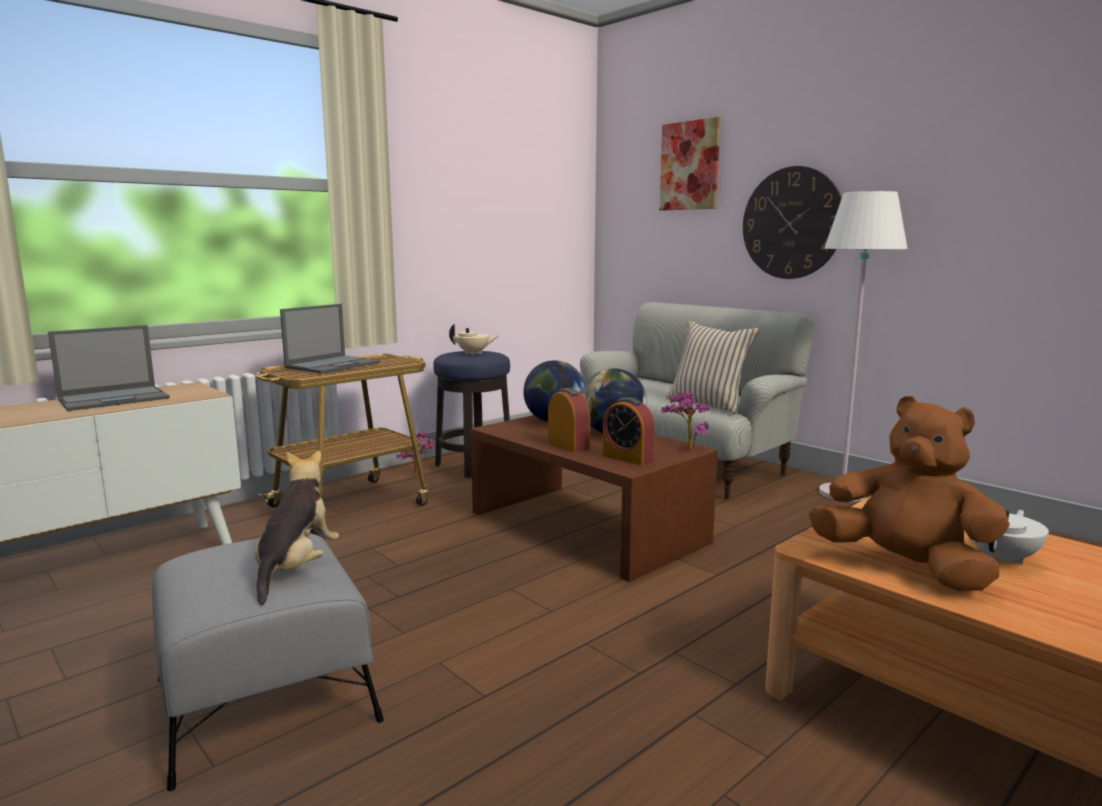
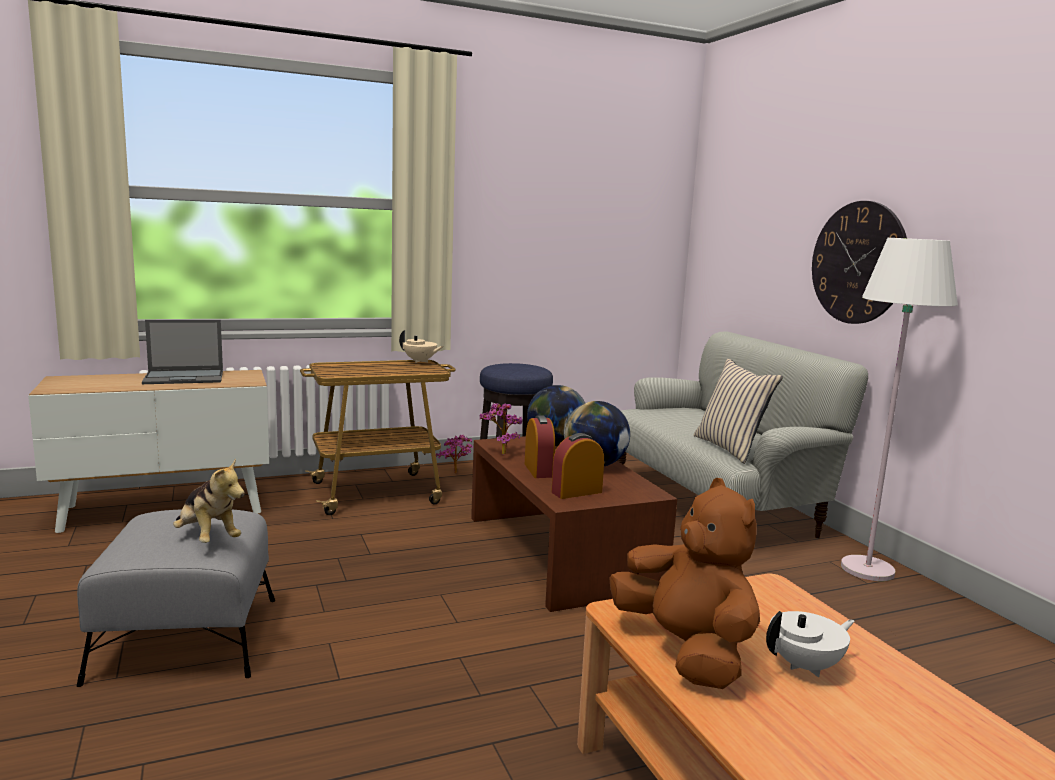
camera: 20 degrees right, 0 degrees up
plush toy [255,451,339,605] -> plush toy turned 105 degrees clockwise [173,458,245,543]
laptop [280,304,380,374] -> none
beige teapot [449,324,498,355] -> beige teapot moved to [399,330,444,363]
alarm clock [603,397,655,465] -> alarm clock turned 90 degrees clockwise [551,433,604,499]
picture [660,117,721,211] -> none
potted plant [661,391,710,449] -> potted plant moved to [480,403,522,455]

